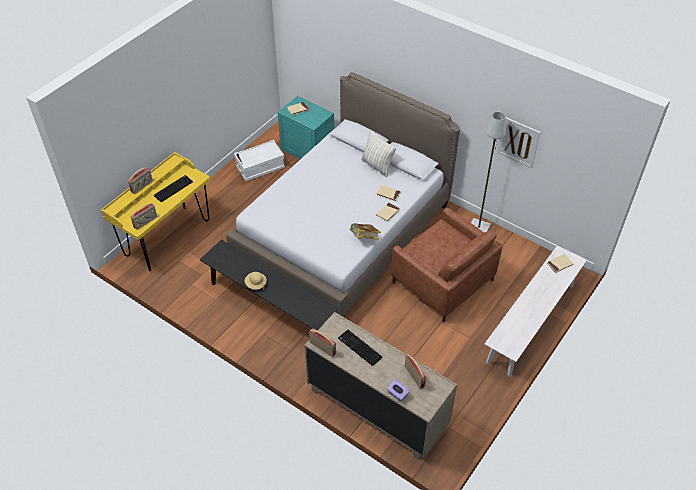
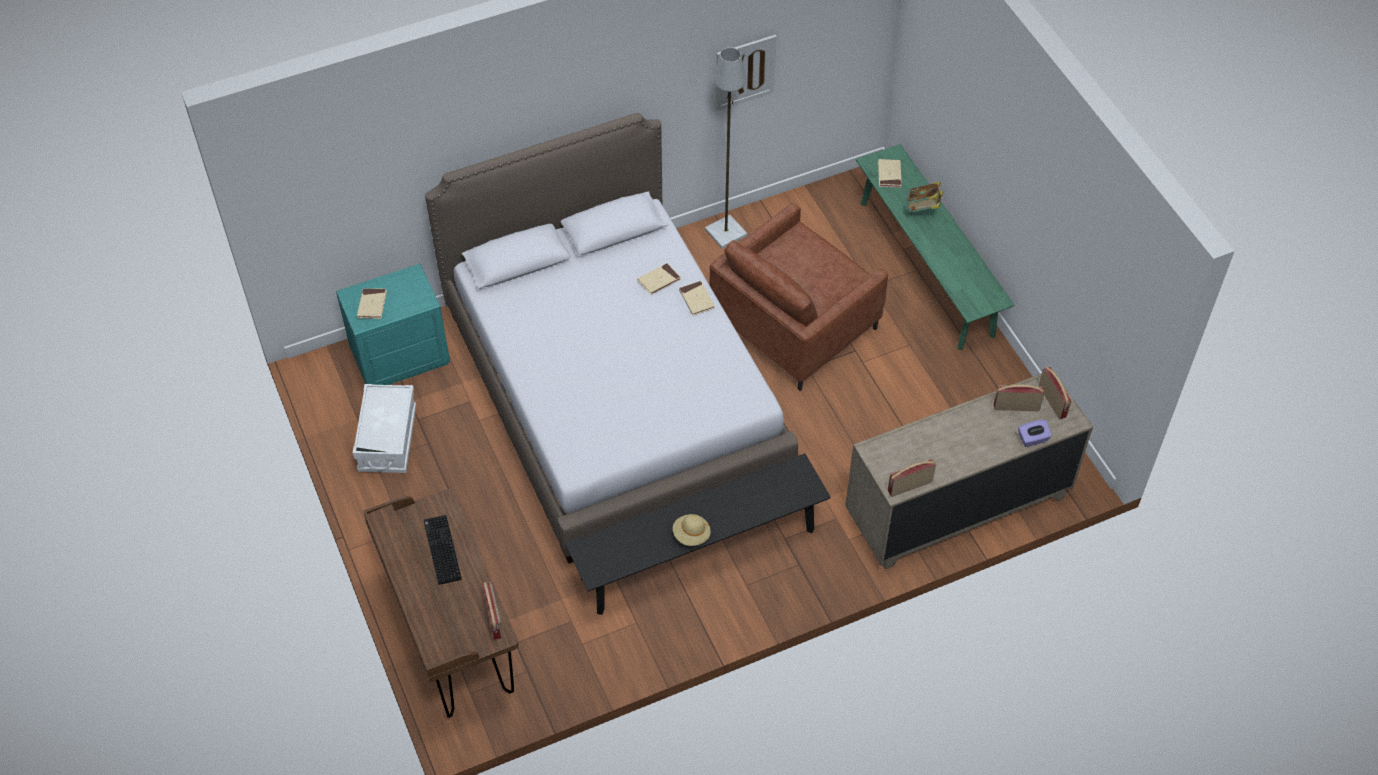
camera: 60 degrees left, 5 degrees up
yellow desk [101,152,210,271] -> brown desk [363,489,519,718]
radio [128,167,153,194] -> radio moved to [1039,367,1072,420]
keyboard [338,330,382,366] -> none
book [350,223,381,240] -> book moved to [906,181,944,213]
pillow [361,130,396,177] -> none
brown armchair [391,208,503,323] -> brown armchair turned 150 degrees clockwise [710,203,888,391]
white bench [484,245,587,377] -> green bench [856,144,1015,350]

